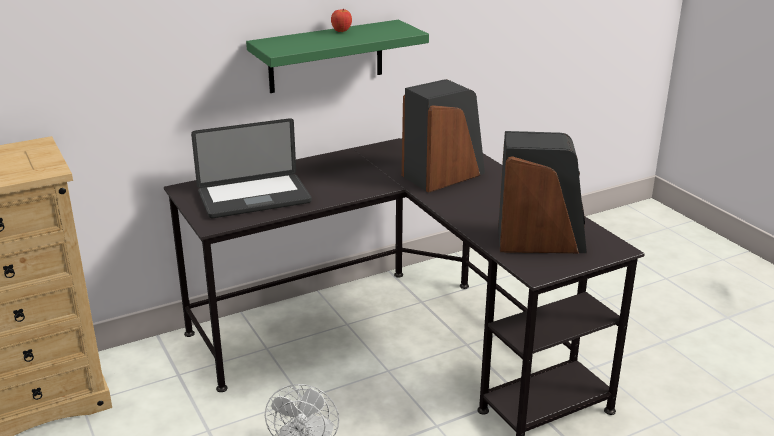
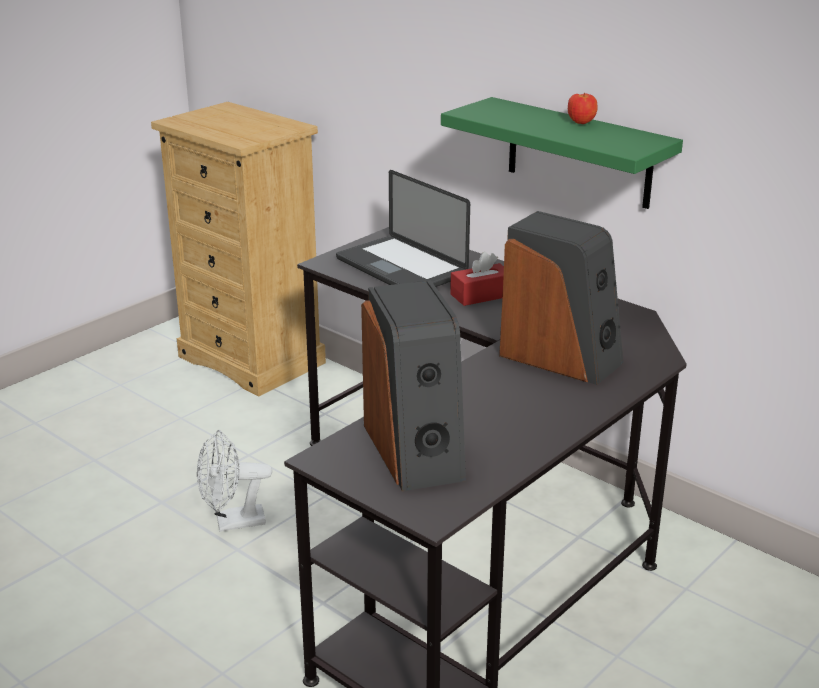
camera: 70 degrees right, 0 degrees up
none -> red tissue box [450,252,504,306]

